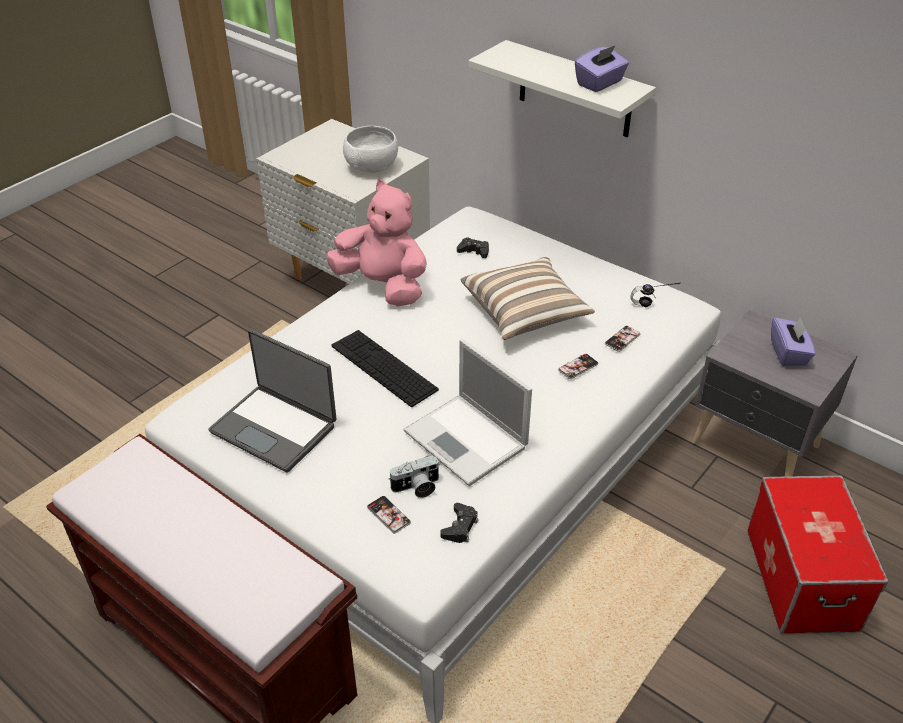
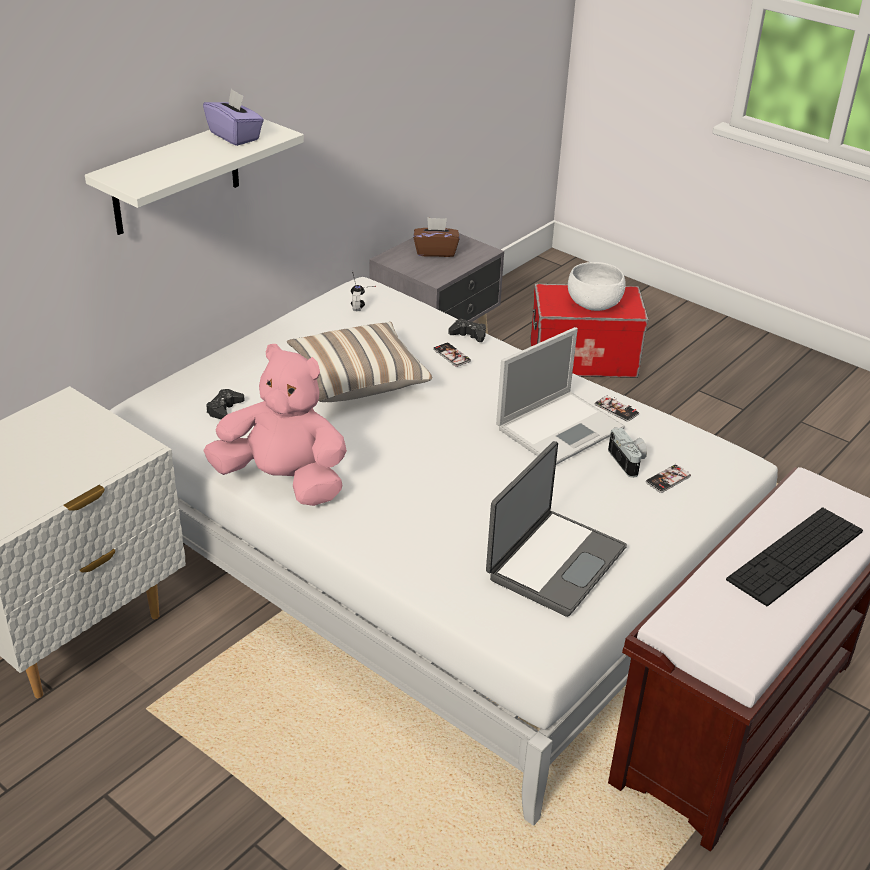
camera: 90 degrees left, 5 degrees down
pink plush toy [326,180,427,306] -> pink plush toy turned 75 degrees clockwise [203,344,347,506]
keyboard [331,330,439,407] -> keyboard moved to [726,507,863,606]
white bowl [343,126,398,173] -> white bowl moved to [568,262,626,311]
black game controller [440,503,478,543] -> black game controller moved to [448,319,486,342]
phone [605,325,640,352] -> phone moved to [595,395,639,422]
purple tissue box [771,317,816,366] -> brown tissue box [413,217,460,257]

